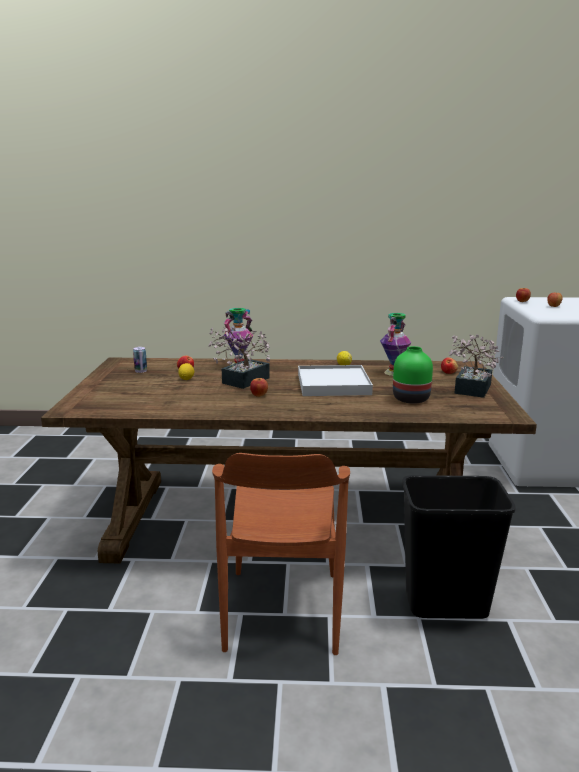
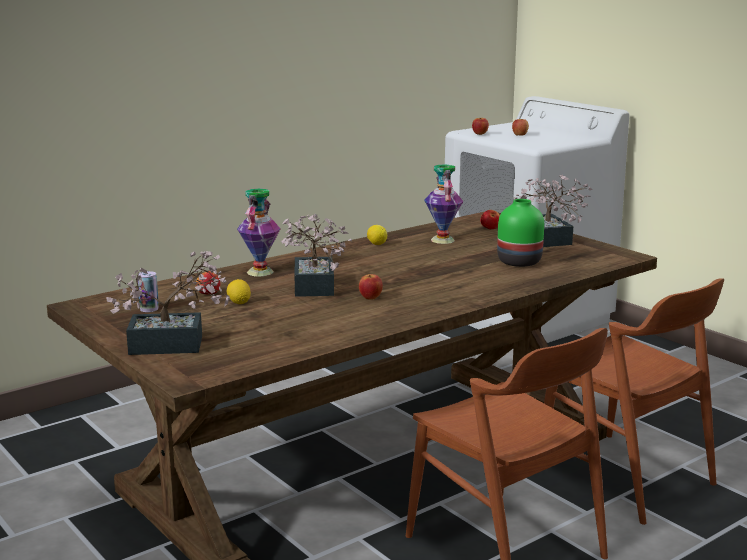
camera: 40 degrees left, 0 degrees up
white tray [298,365,373,396] -> none
black trash can [402,475,516,619] -> brown chair [544,278,724,525]
none -> potted plant [107,251,230,355]

